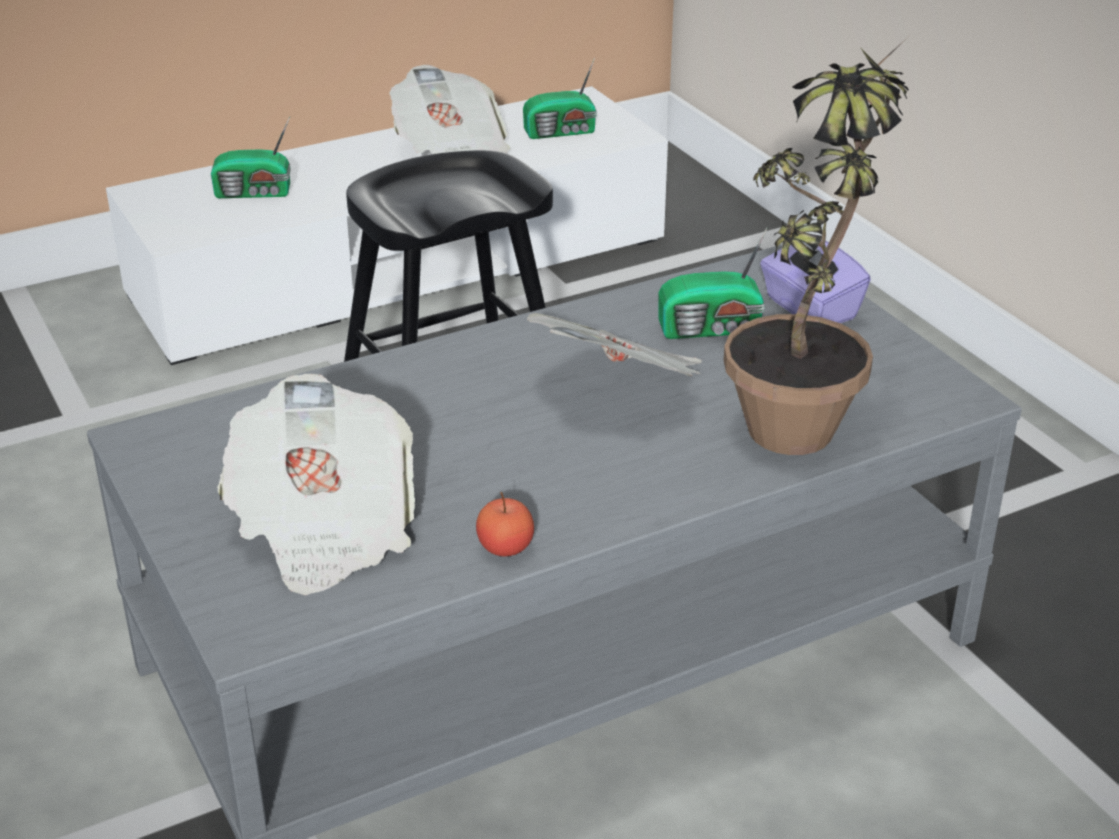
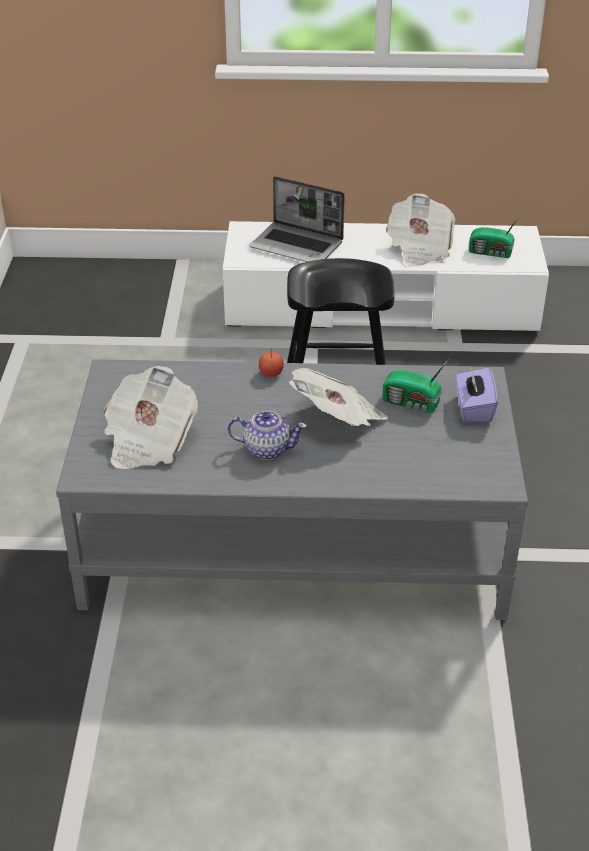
camera: 30 degrees right, 5 degrees up
radio [211,117,291,198] -> laptop [249,176,345,262]
apple [476,492,534,557] -> apple moved to [259,351,284,377]
potted plant [724,37,909,455] -> none
none -> teapot [228,411,307,460]

